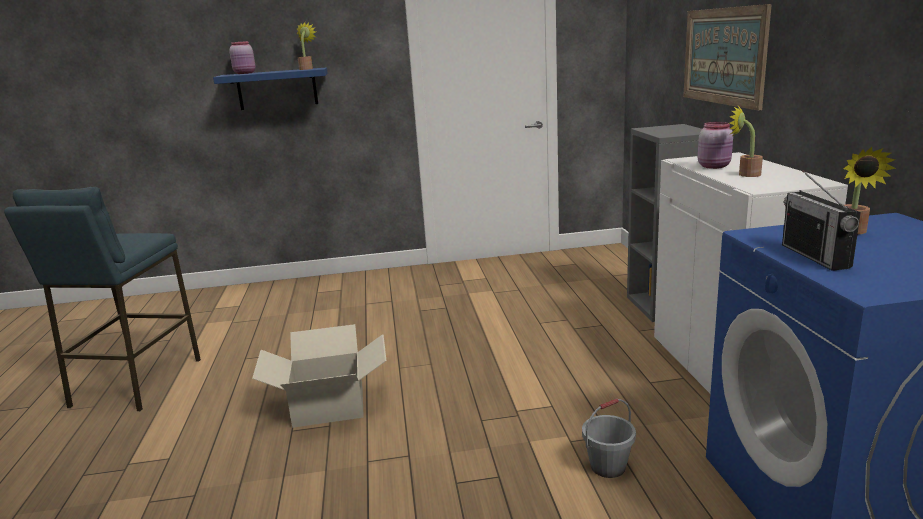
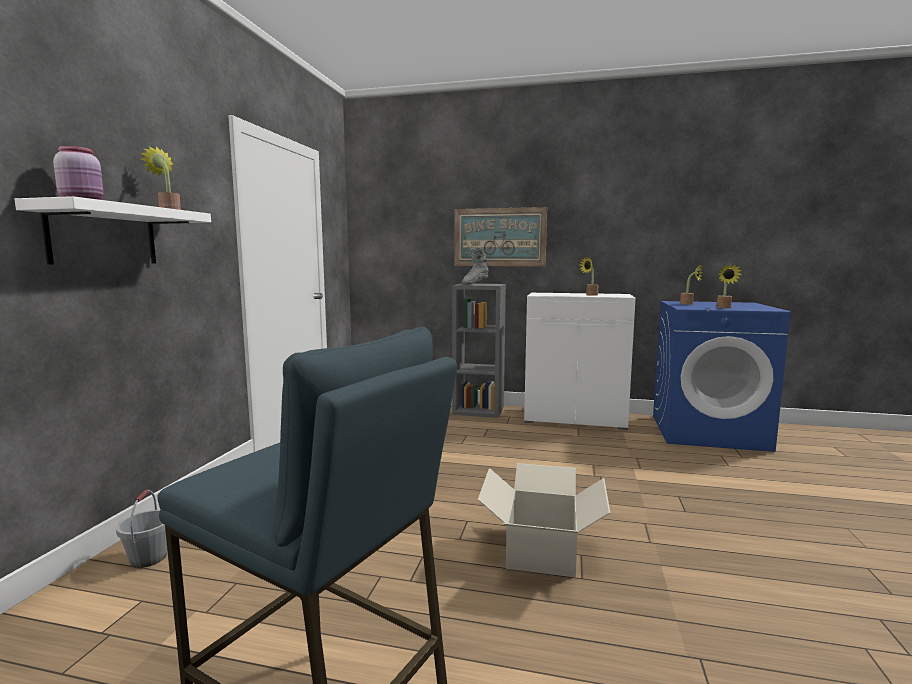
camera: 70 degrees left, 10 degrees down
blue shelf [213,67,328,110] -> white shelf [15,196,211,264]
grey bucket [582,398,636,478] -> grey bucket moved to [116,490,167,568]
pink jar [698,122,733,169] -> none
radio [782,170,861,271] -> potted plant [717,264,742,308]
none -> grey boot [462,248,489,285]

